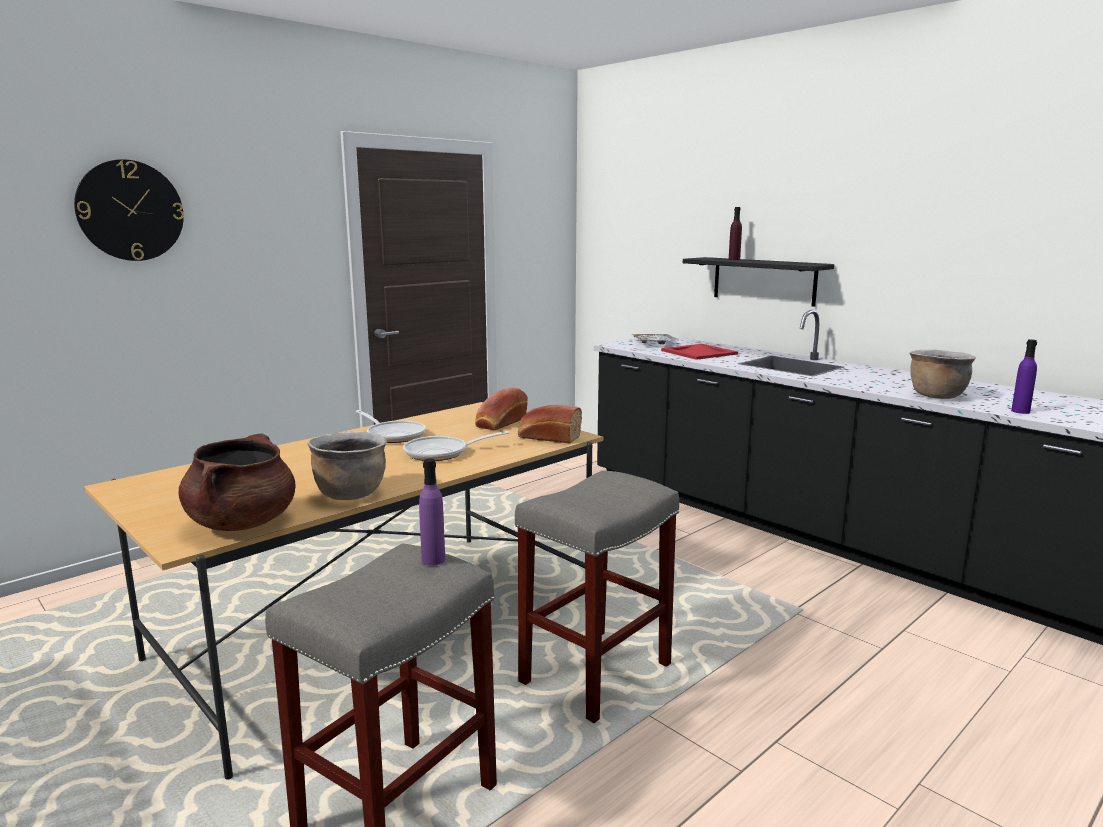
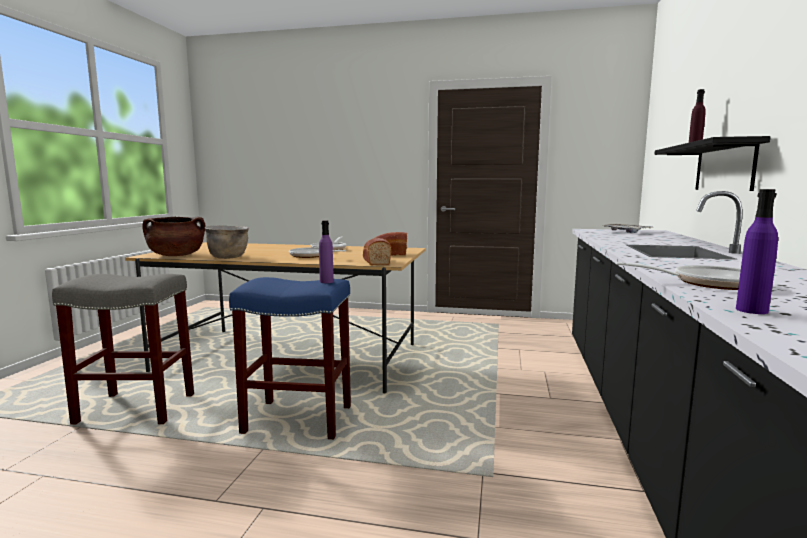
camera: 55 degrees right, 5 degrees down
wall clock [74,159,184,261] -> none
purple bottle [419,458,445,565] -> purple bottle moved to [319,220,334,283]
grey stool [515,471,679,723] -> blue stool [229,277,351,439]
red tray [661,344,738,360] -> none
brown cooking pot [909,349,976,399] -> frying pan [615,262,741,290]

